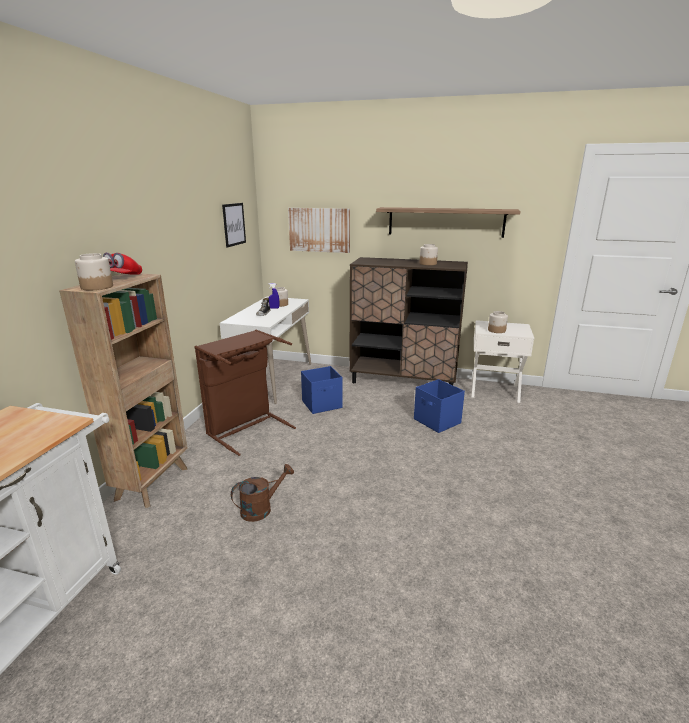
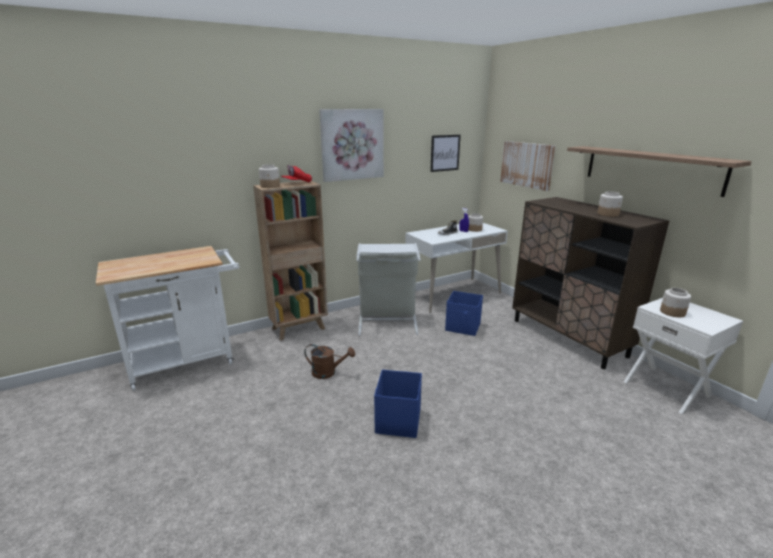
camera: 45 degrees right, 0 degrees up
brown laundry basket [194,330,296,456] -> grey laundry basket [356,243,421,336]
blue storage box [414,379,465,433] -> blue storage box moved to [374,369,422,438]
none -> picture [319,109,384,182]

